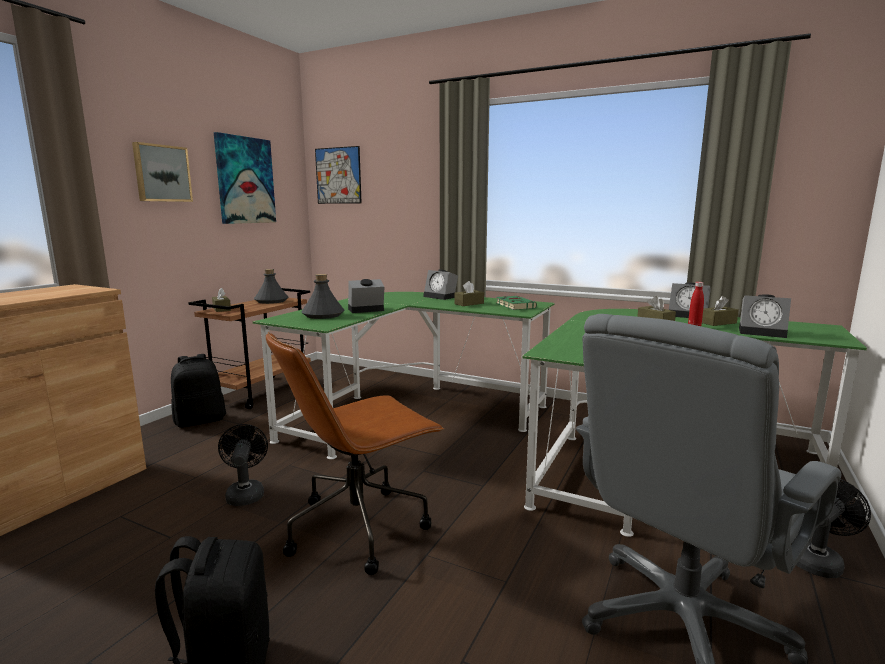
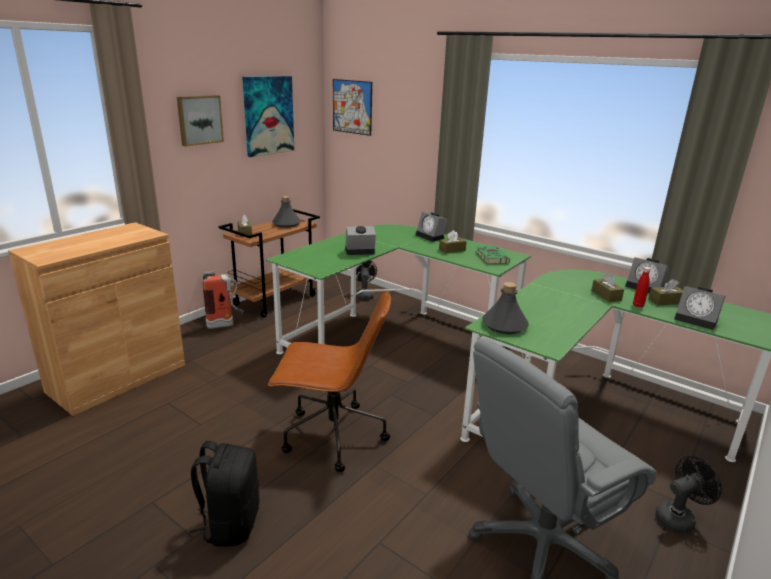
camera: 10 degrees right, 10 degrees up
black backpack [171,354,226,428] -> fire extinguisher [202,270,243,329]
black fan [218,424,268,506] -> black fan moved to [356,260,377,300]
brown office chair [266,332,444,575] -> brown office chair turned 150 degrees counterclockwise [268,291,391,472]
grey bottle [302,274,344,319] -> grey bottle moved to [482,282,529,334]

